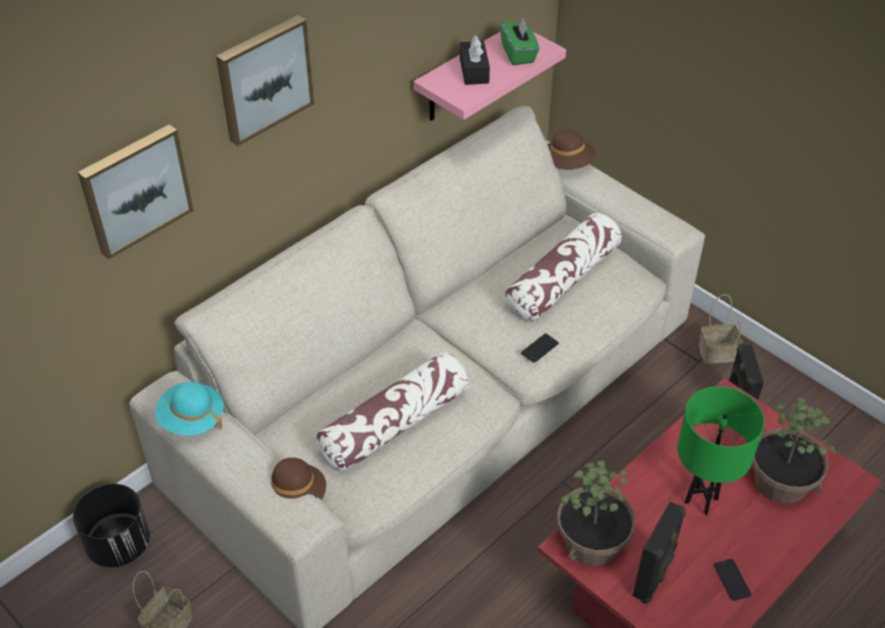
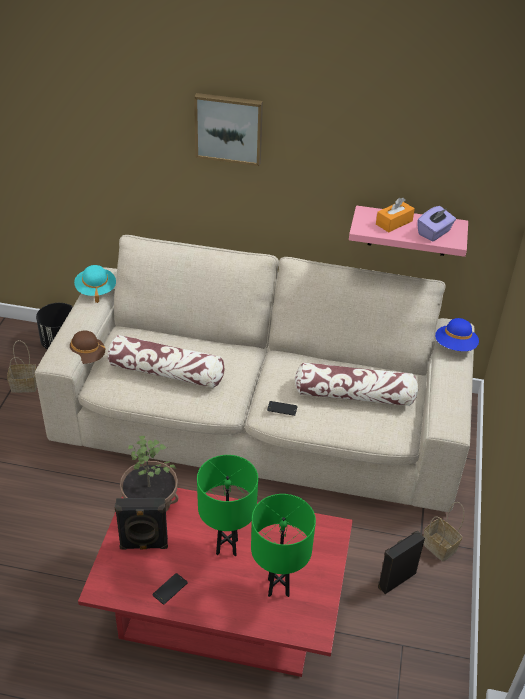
camera: 55 degrees right, 5 degrees down
picture [78,124,194,260] -> none
black tissue box [460,36,490,85] -> orange tissue box [376,197,415,232]
green tissue box [500,17,539,65] -> purple tissue box [417,206,456,241]
brown hat [548,129,596,170] -> blue hat [435,318,479,351]
potted plant [752,397,837,504] -> green table lamp [251,494,316,597]

